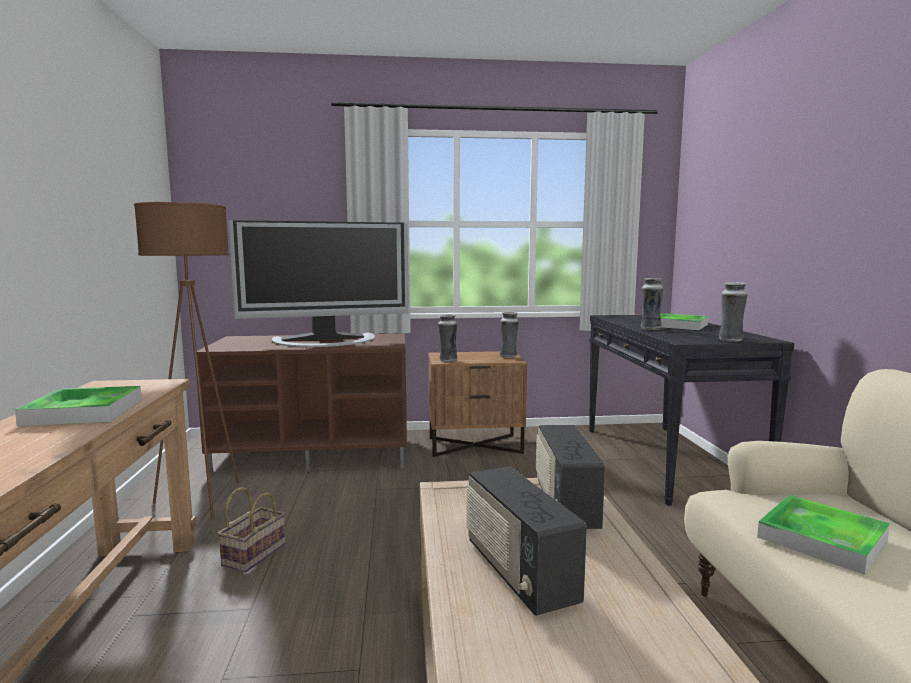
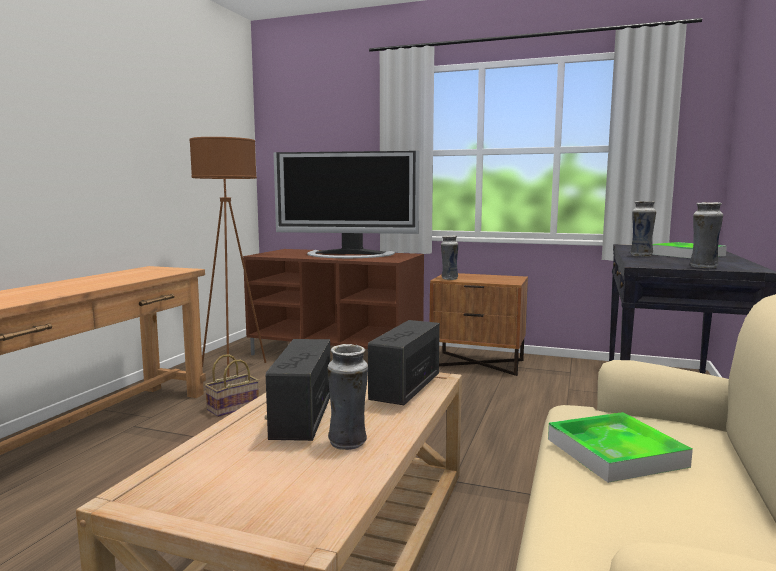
camera: 25 degrees right, 0 degrees up
tray [15,386,142,426] -> none
vase [500,312,519,358] -> vase moved to [328,344,368,450]

